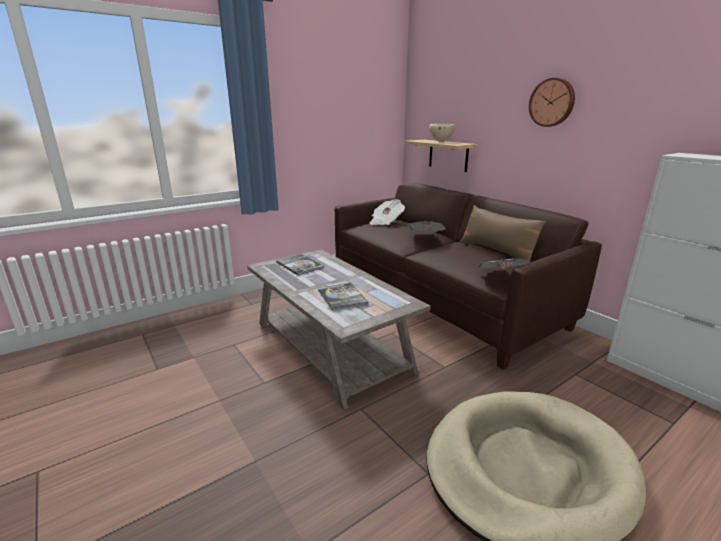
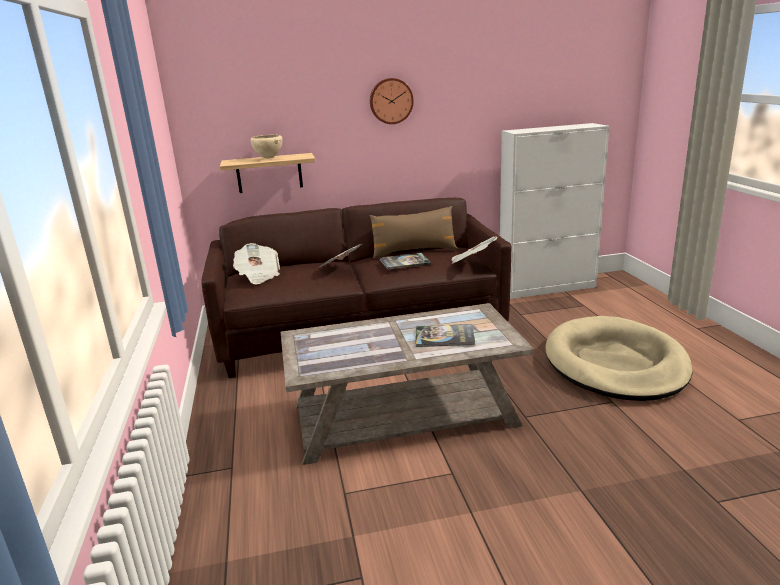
camera: 65 degrees left, 0 degrees up
book [276,254,324,275] -> book moved to [380,253,431,270]

